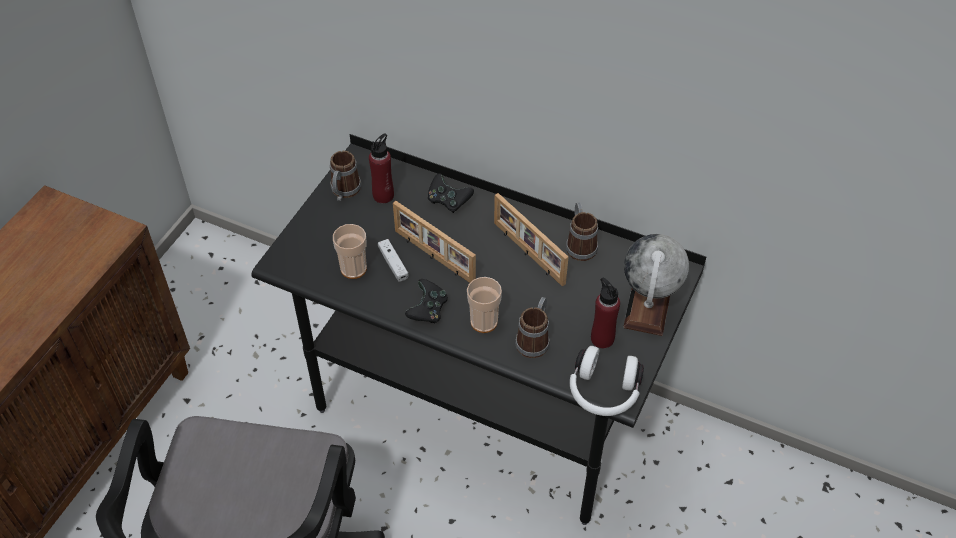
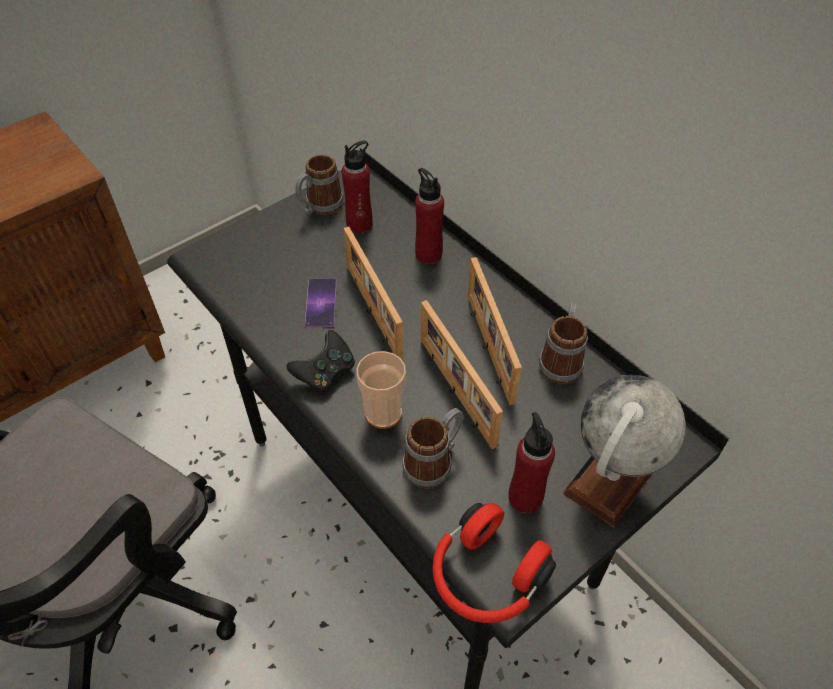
camera: 25 degrees right, 0 degrees up
cup [333,224,367,279] -> none
white game controller [378,239,408,282] -> phone [305,278,337,328]
black game controller [428,173,474,213] -> red bottle [415,168,444,264]
white headphones [570,346,644,416] -> red headphones [433,503,556,623]
none -> picture frame [421,300,503,449]

